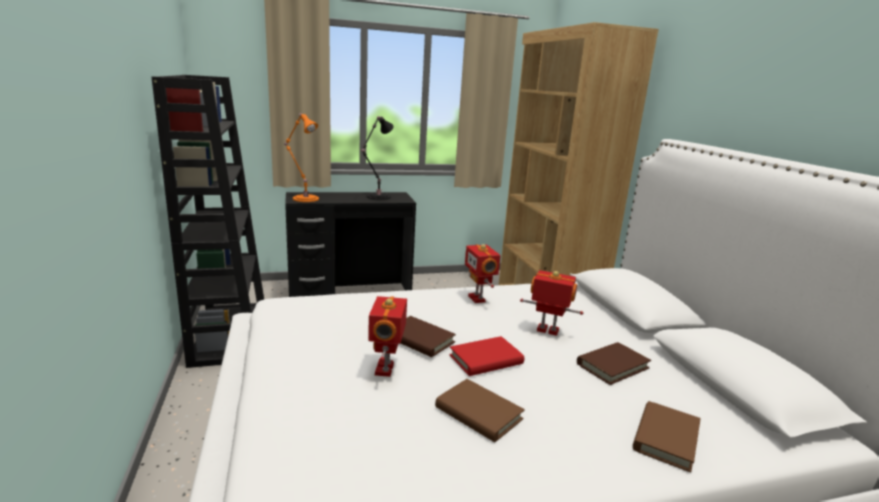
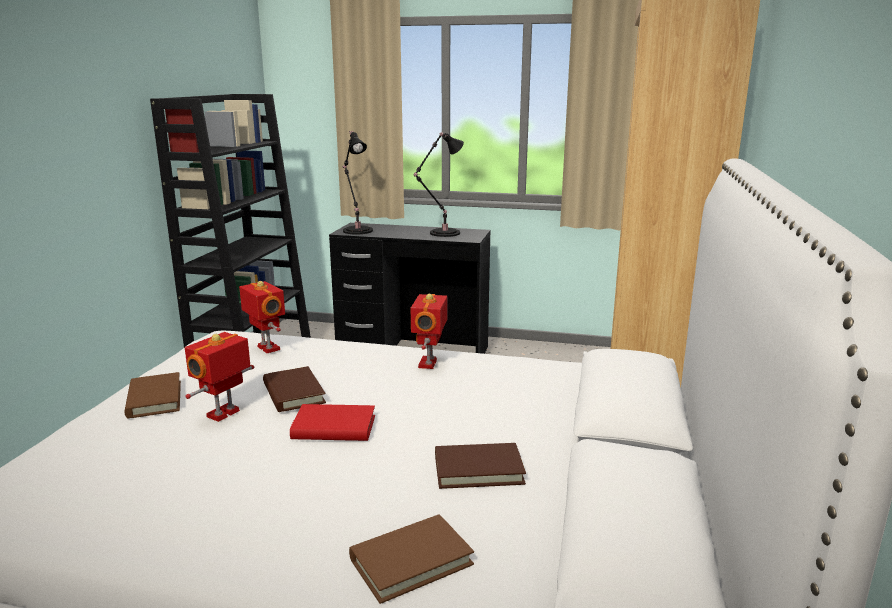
camera: 30 degrees right, 0 degrees up
orange table lamp [284,113,319,202] -> black table lamp [342,131,373,234]
brown book [435,379,525,442] -> brown book moved to [124,372,181,418]
toy robot [520,270,583,336] -> toy robot moved to [239,281,285,353]

